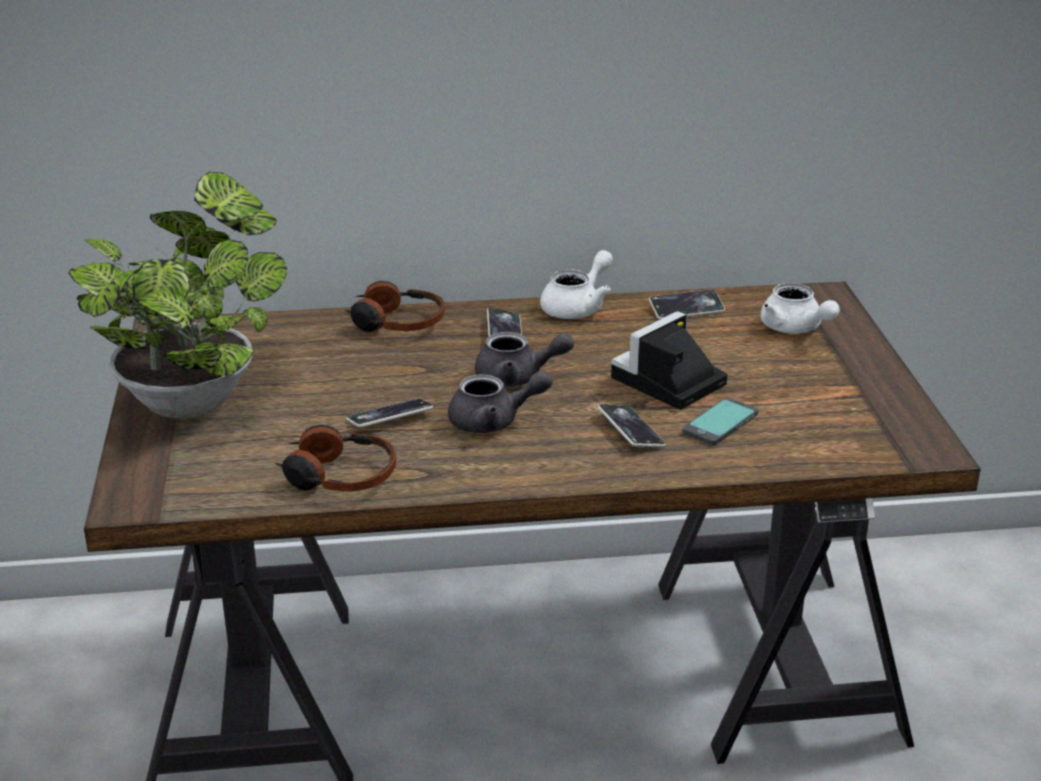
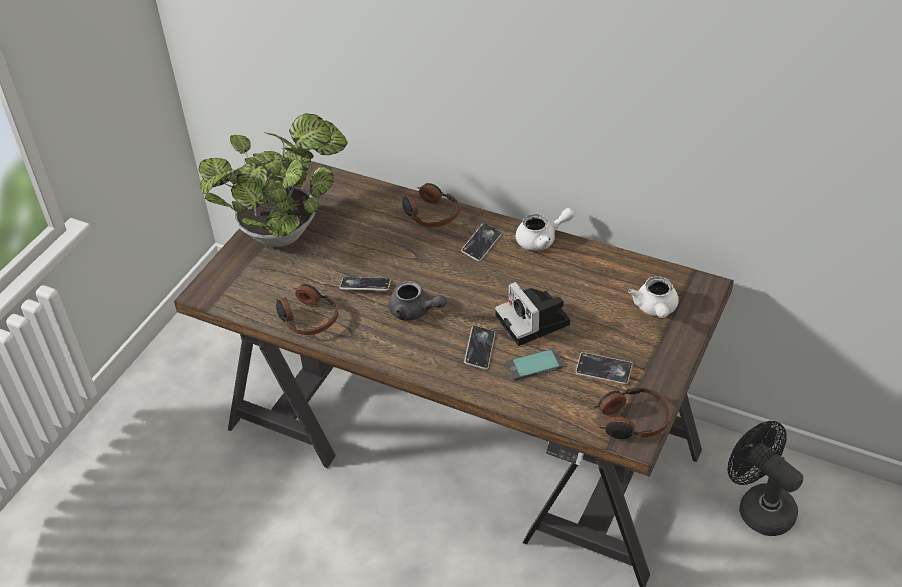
camera: 35 degrees right, 15 degrees up
grey teapot [475,332,574,387] -> none
camera [611,311,727,410] -> camera turned 105 degrees counterclockwise [495,282,570,346]
phone [649,289,725,319] -> phone moved to [576,352,632,384]
none -> headphones [593,387,670,439]
none -> black fan [728,421,803,536]

